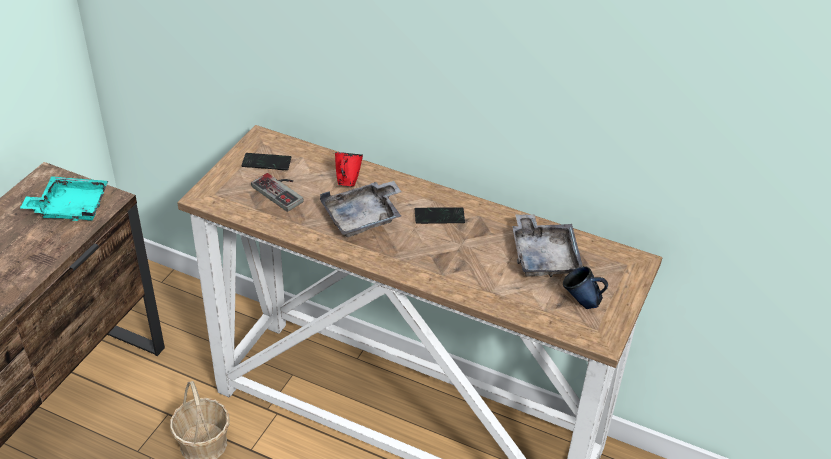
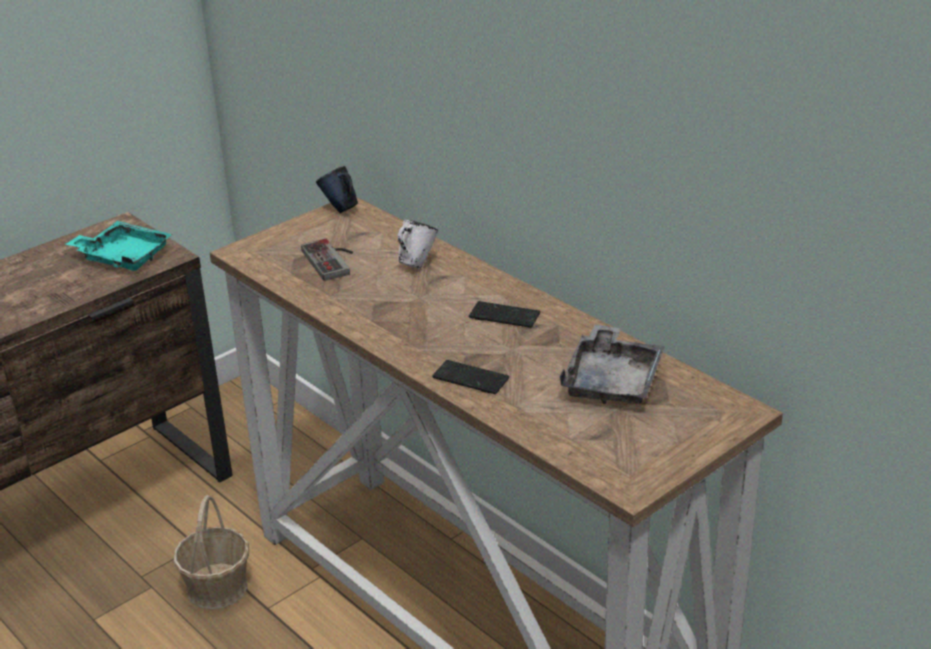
camera: 25 degrees right, 10 degrees down
phone [242,153,291,170] -> phone moved to [432,360,509,394]
grey tray [320,181,402,237] -> none
red mug [335,152,363,187] -> white mug [398,220,438,269]
blue mug [563,266,608,309] -> blue mug moved to [316,166,358,213]

